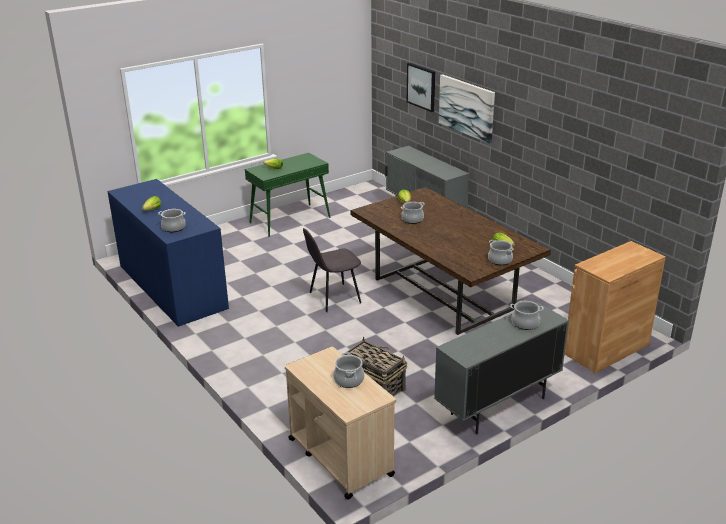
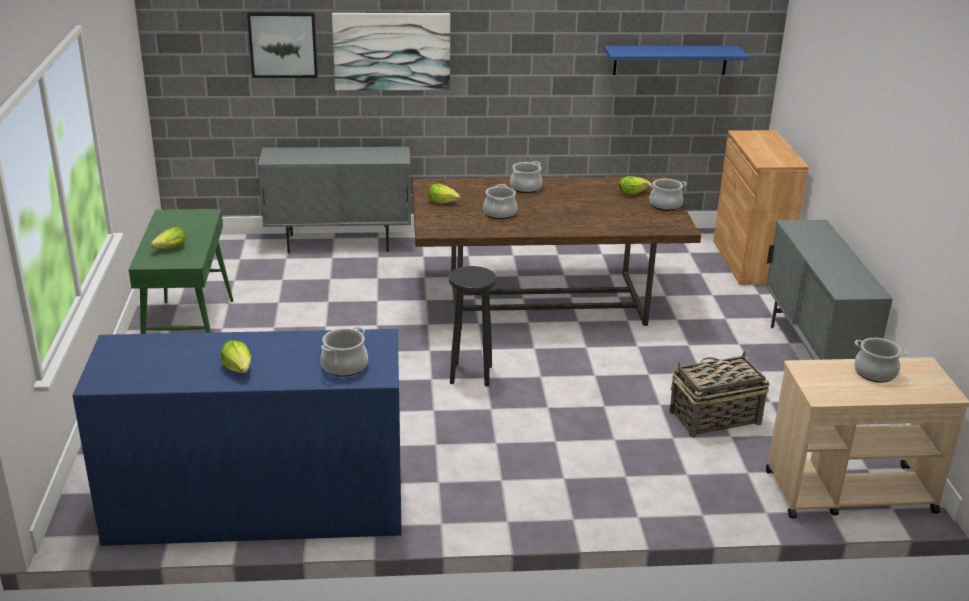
camera: 60 degrees left, 0 degrees up
grey chair [303,228,361,312] -> black stool [449,266,496,386]
cooking pot [510,301,544,330] -> cooking pot moved to [510,161,542,193]
none -> blue shelf [604,46,749,75]

